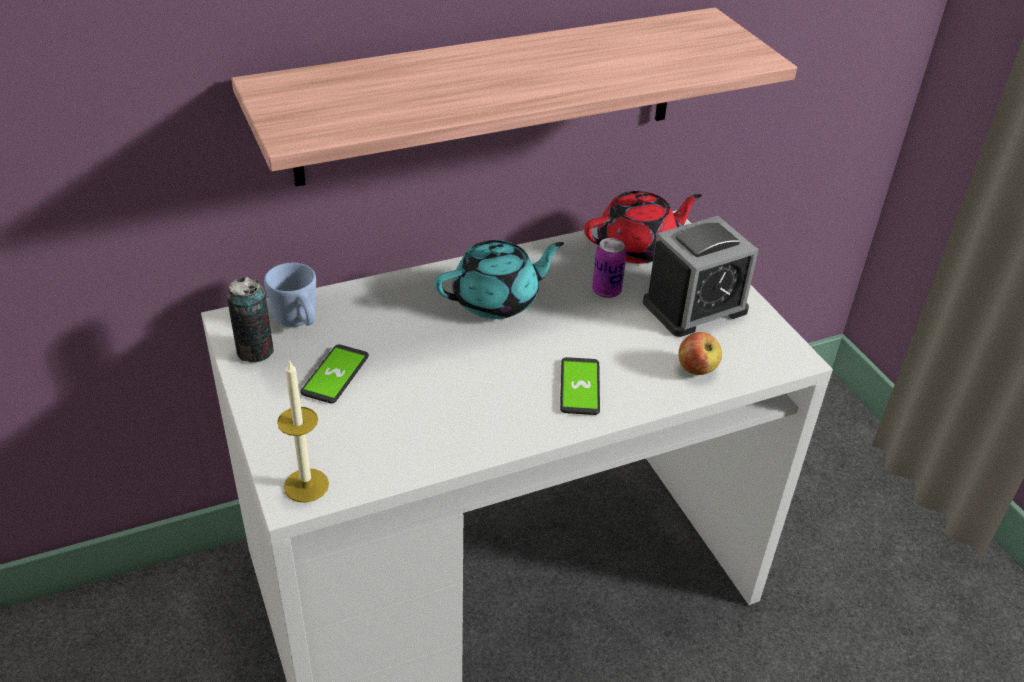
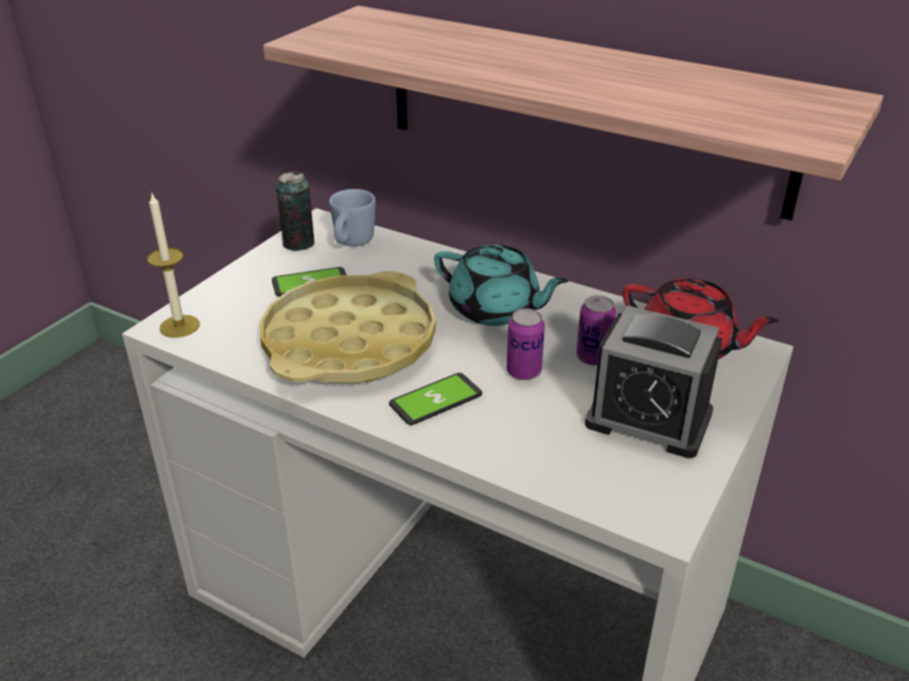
camera: 55 degrees right, 5 degrees down
apple [678,332,722,375] -> none
none -> yellow tray [260,271,436,383]
none -> can [507,309,545,380]

